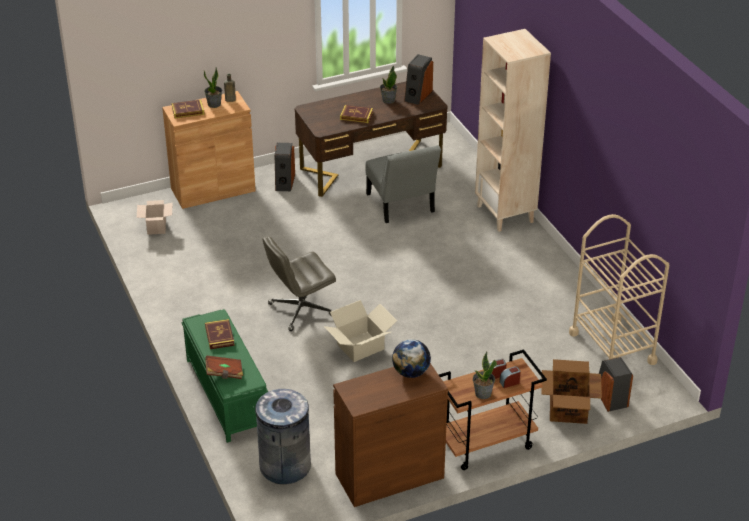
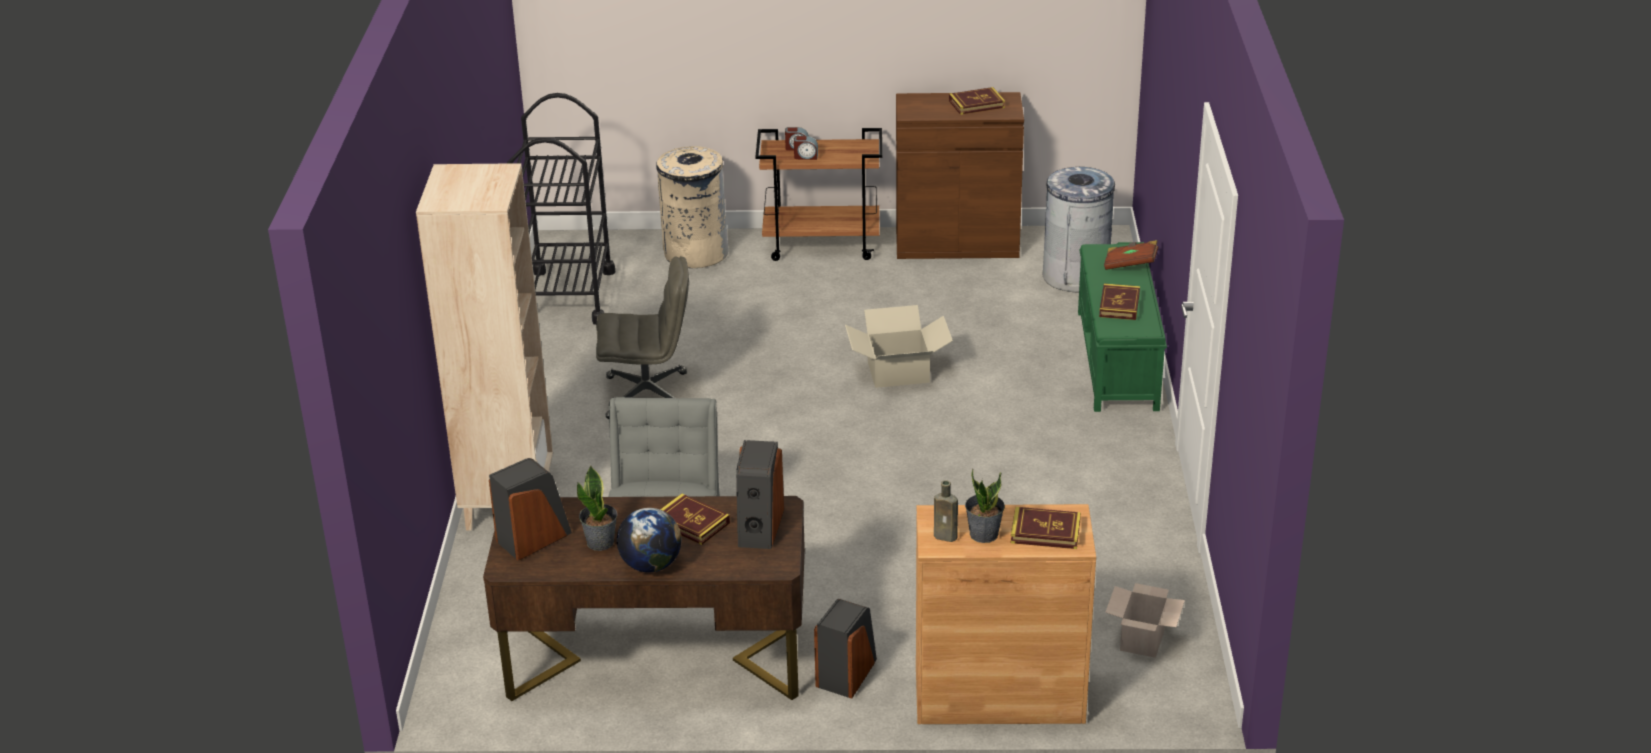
camera: 155 degrees left, 5 degrees down
grey office chair [263,236,336,331] -> grey office chair moved to [596,256,689,419]
globe [392,339,431,378] -> globe moved to [617,508,681,573]
potted plant [473,351,497,399] -> none
cardboard box [541,359,602,424] -> beige trash can [656,146,729,268]
beige cart [569,214,669,365] -> black cart [507,93,615,325]
speaker [599,357,633,412] -> speaker moved to [736,440,784,549]
none -> book [949,87,1005,115]

